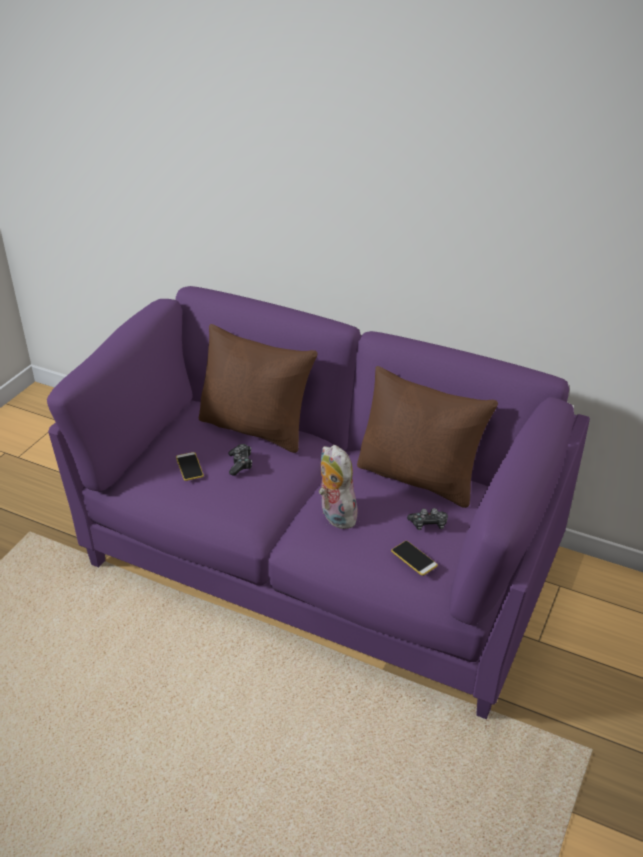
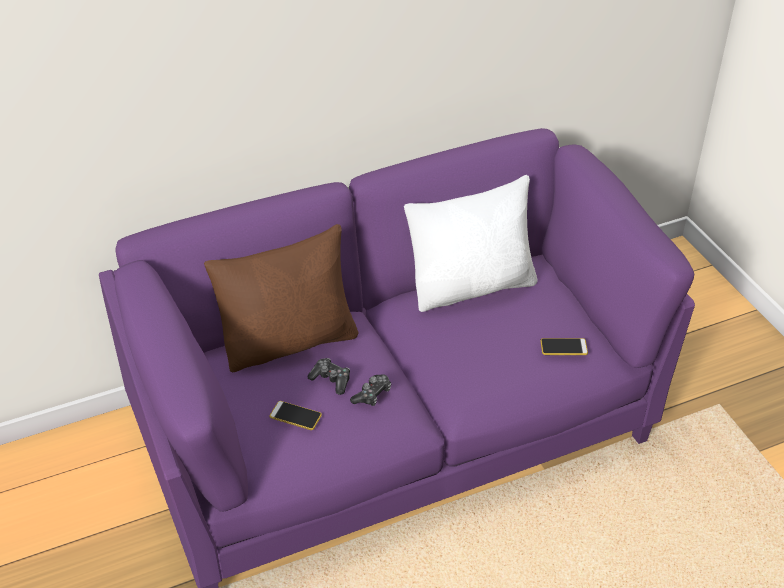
camera: 50 degrees left, 5 degrees up
plush toy [319,445,357,529] -> none
brown pillow [357,366,498,508] -> white pillow [404,175,538,312]
game controller [407,508,448,530] -> game controller moved to [350,374,391,406]

